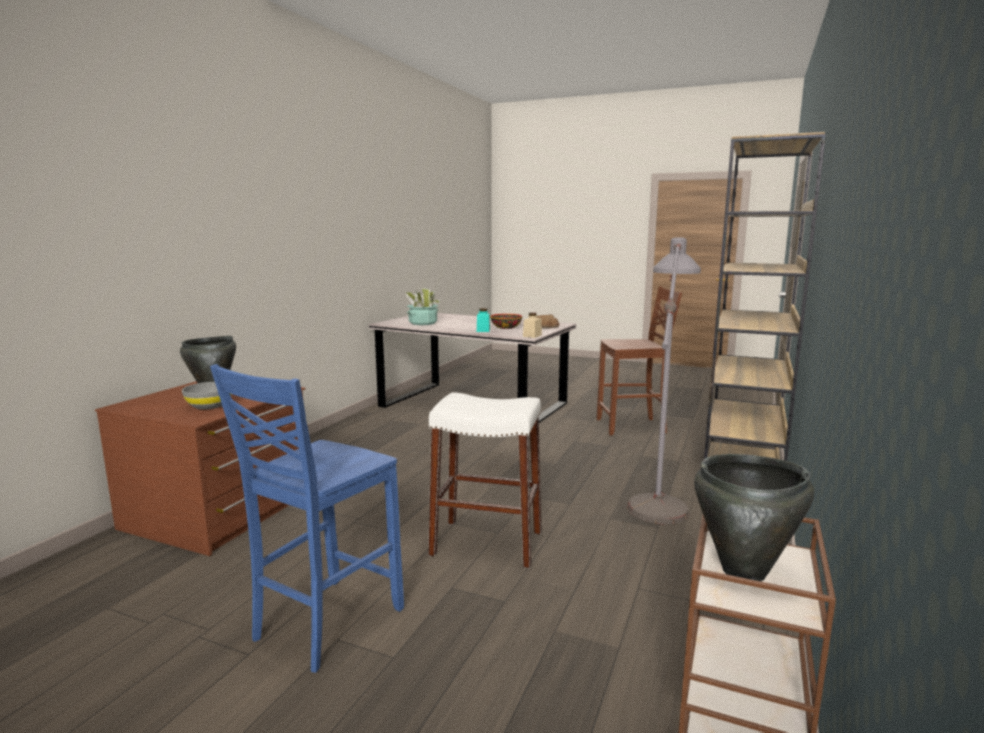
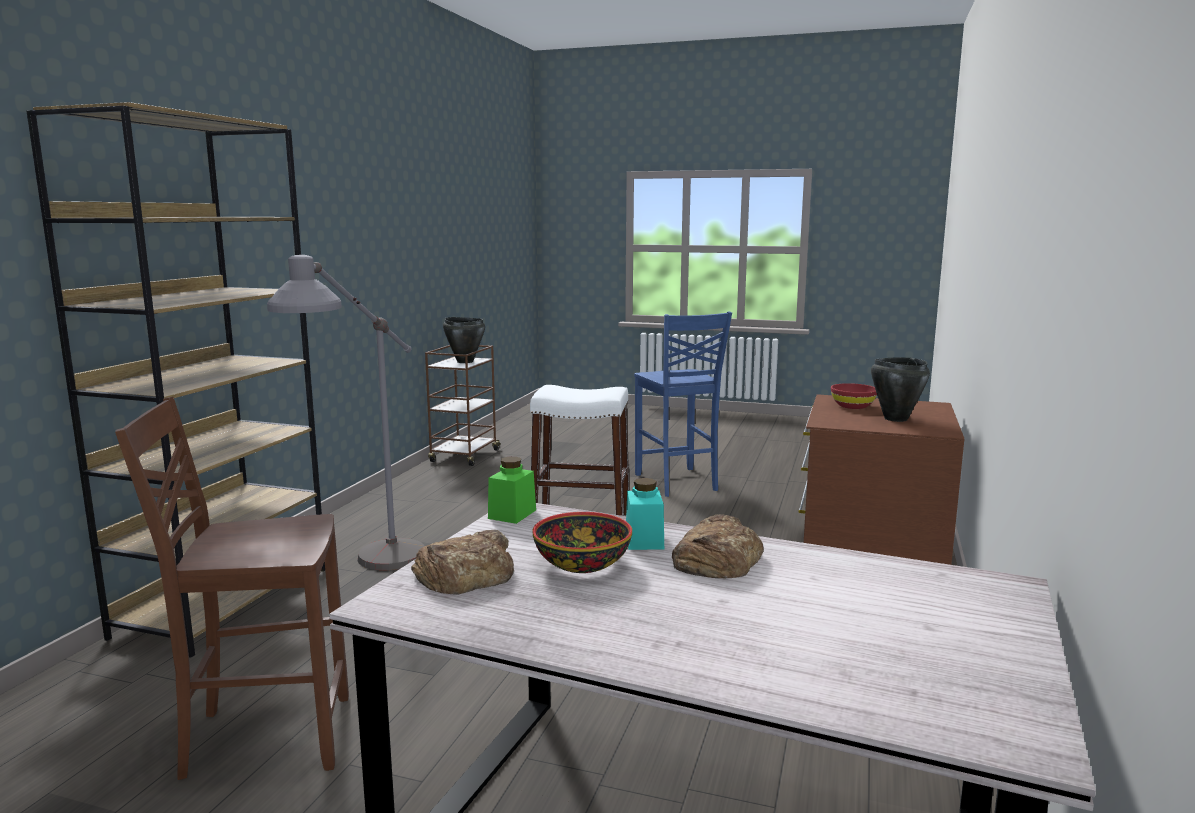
camera: 175 degrees right, 0 degrees up
grey bowl [182,382,231,409] -> red bowl [831,383,877,409]
blue chair [210,364,404,673] -> blue chair turned 135 degrees clockwise [634,312,732,497]
potted plant [405,288,440,325] -> none
beige jar [523,312,542,338] -> green jar [488,457,536,524]
none -> bread [672,514,764,578]

